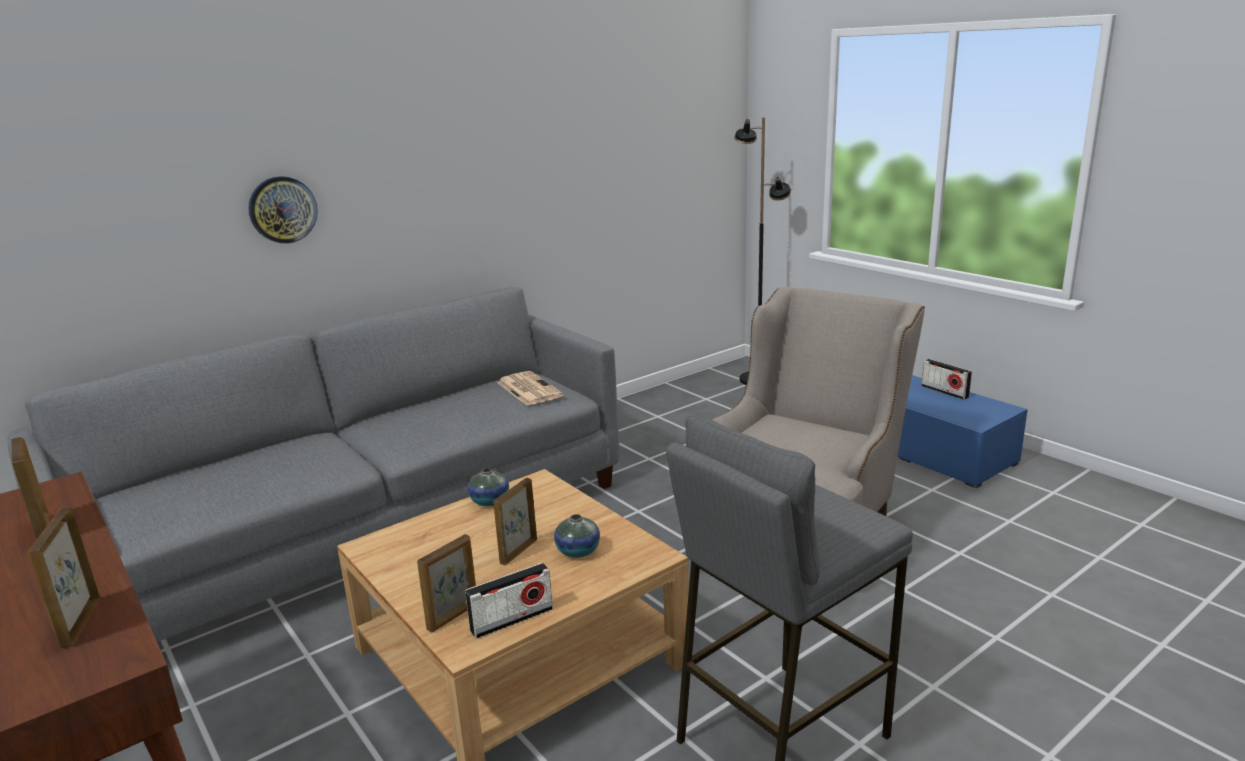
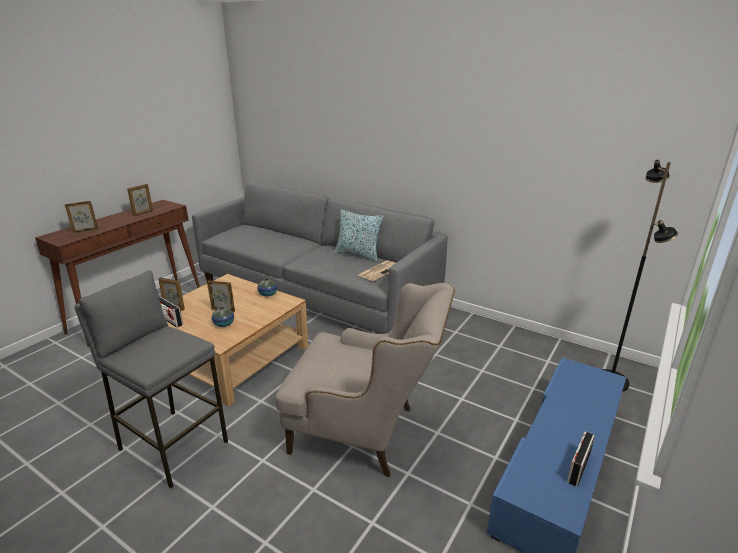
camera: 70 degrees right, 5 degrees up
wall clock [248,176,318,244] -> none
none -> pillow [335,210,384,262]

